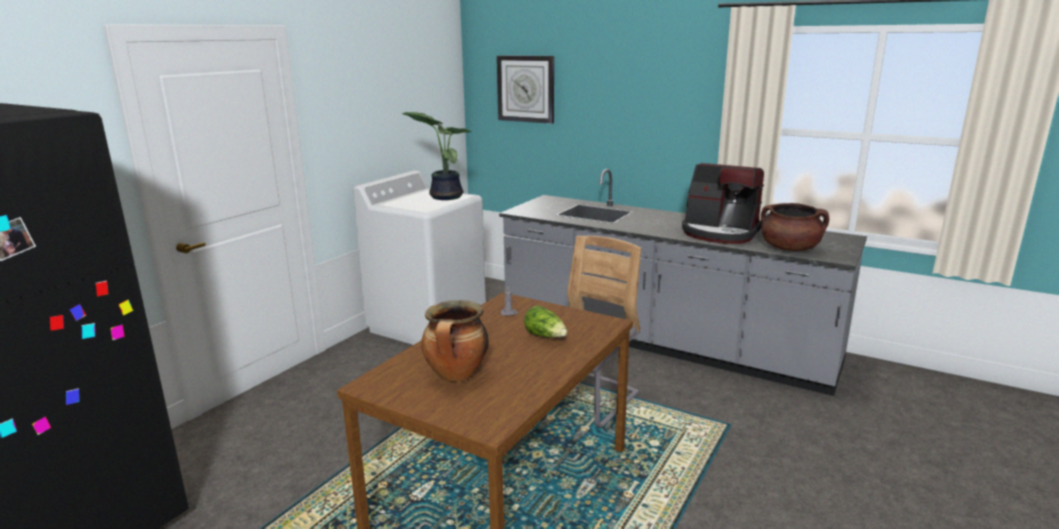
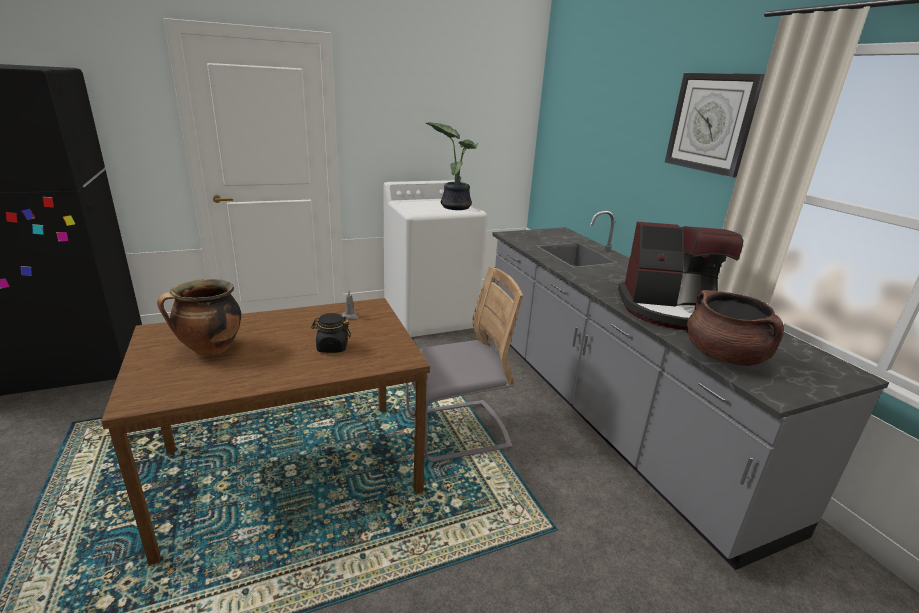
camera: 35 degrees right, 5 degrees up
wall clock [497,55,554,124] -> wall clock moved to [665,73,765,177]
lettuce [524,305,567,338] -> black jar [311,313,351,353]
coffee machine [682,163,764,244] -> coffee machine turned 60 degrees counterclockwise [618,222,743,330]

